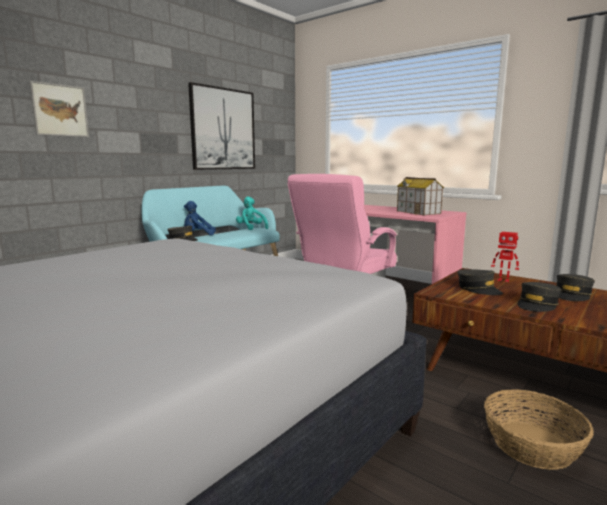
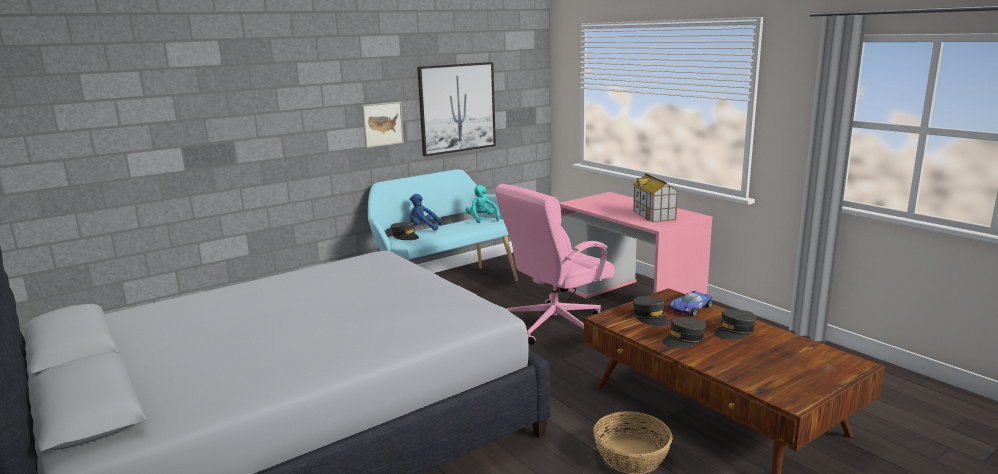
camera: 15 degrees right, 5 degrees up
picture [29,81,89,137] -> picture moved to [362,102,404,148]
toy robot [491,232,519,282] -> toy car [669,291,713,316]

